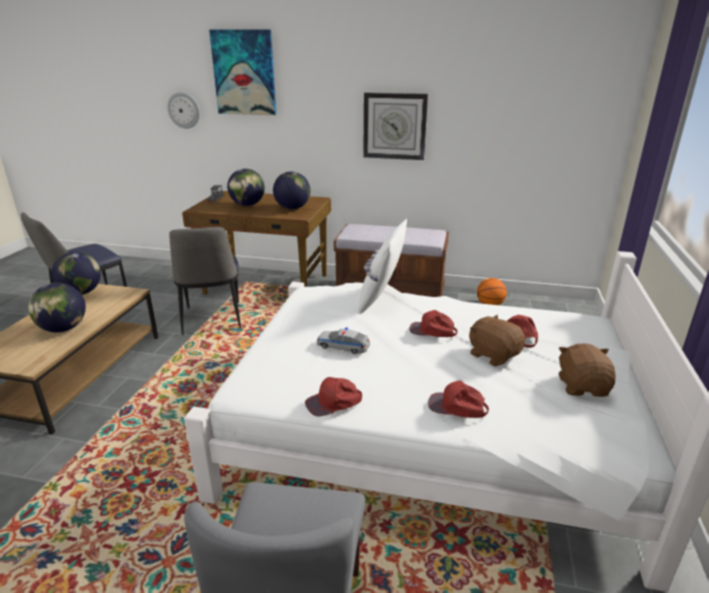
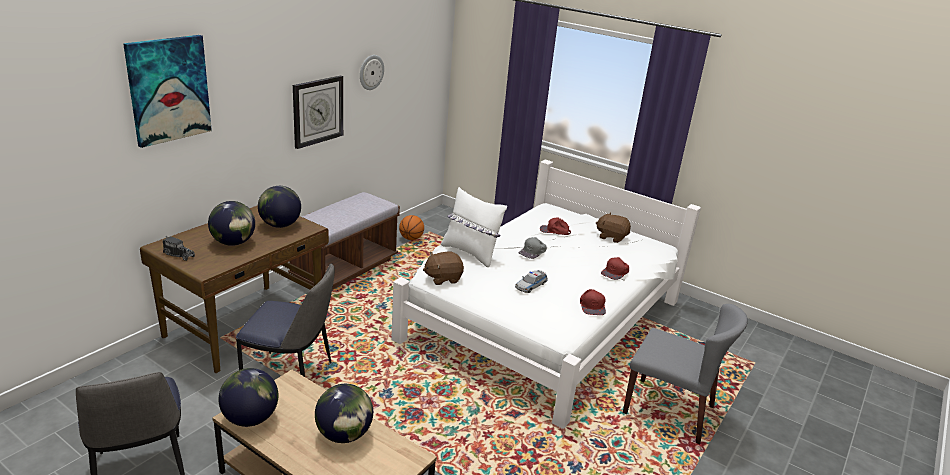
camera: 70 degrees left, 0 degrees up
wall clock [167,92,200,129] -> wall clock moved to [360,55,384,90]
red cap [410,310,458,337] -> grey cap [519,237,547,259]
brown plush toy [469,315,525,366] -> brown plush toy moved to [423,252,464,285]

